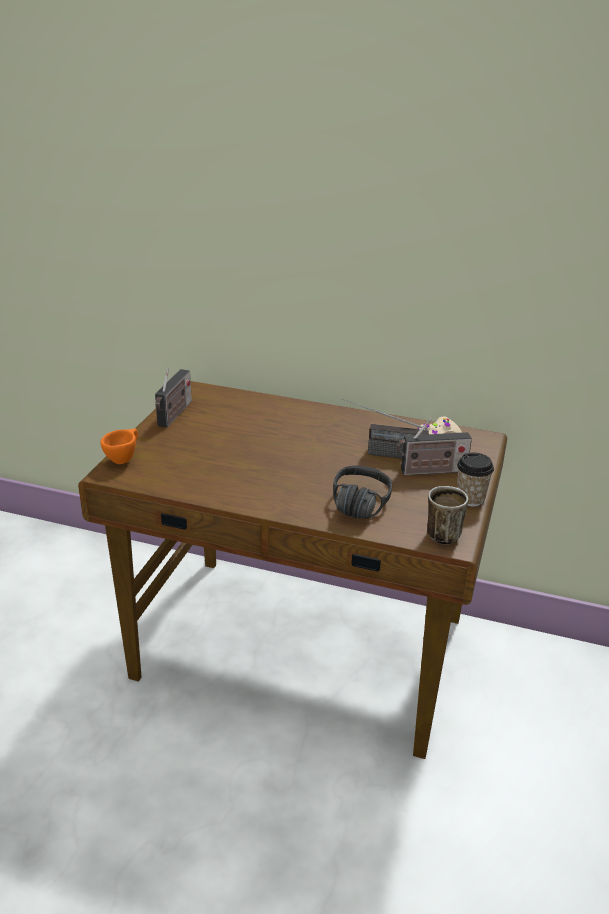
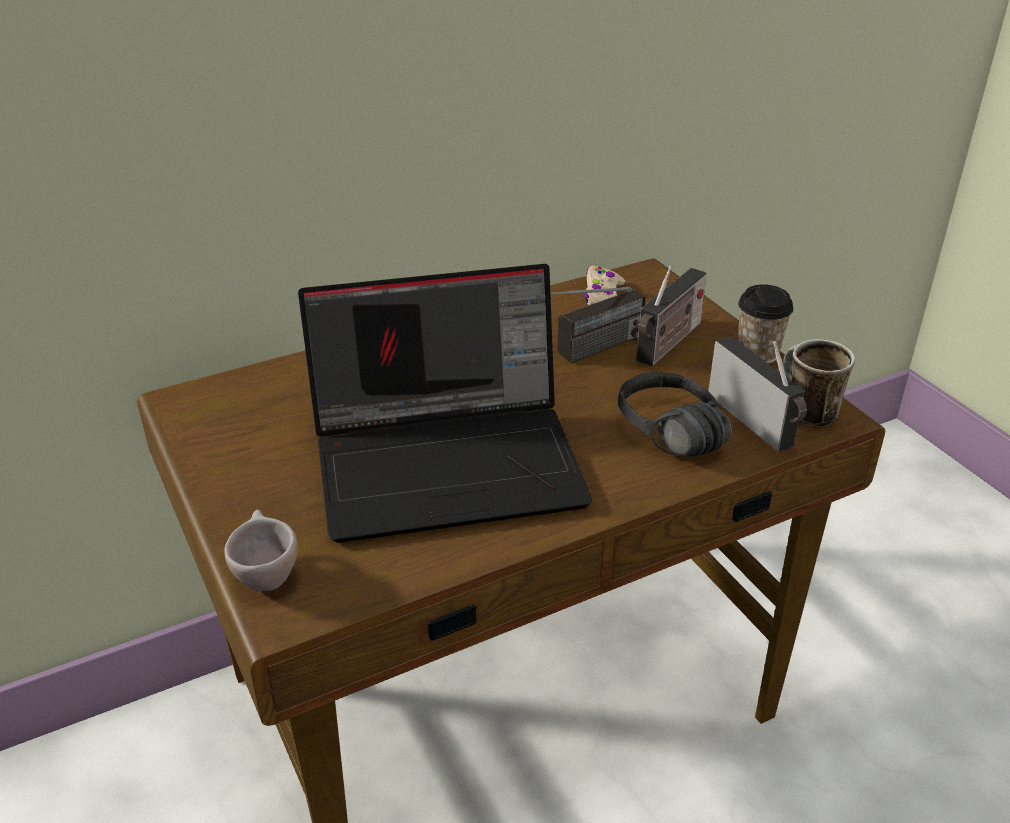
camera: 45 degrees left, 5 degrees up
orange cup [100,428,138,464] -> beige cup [224,510,297,591]
radio [155,367,192,428] -> radio moved to [708,336,807,452]
none -> laptop [298,264,592,543]

